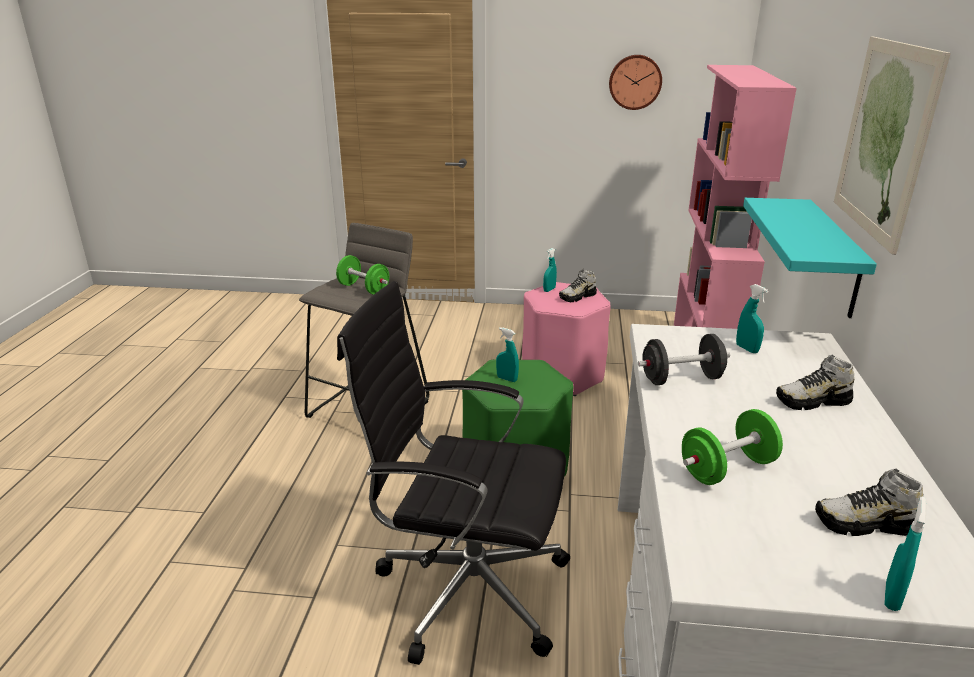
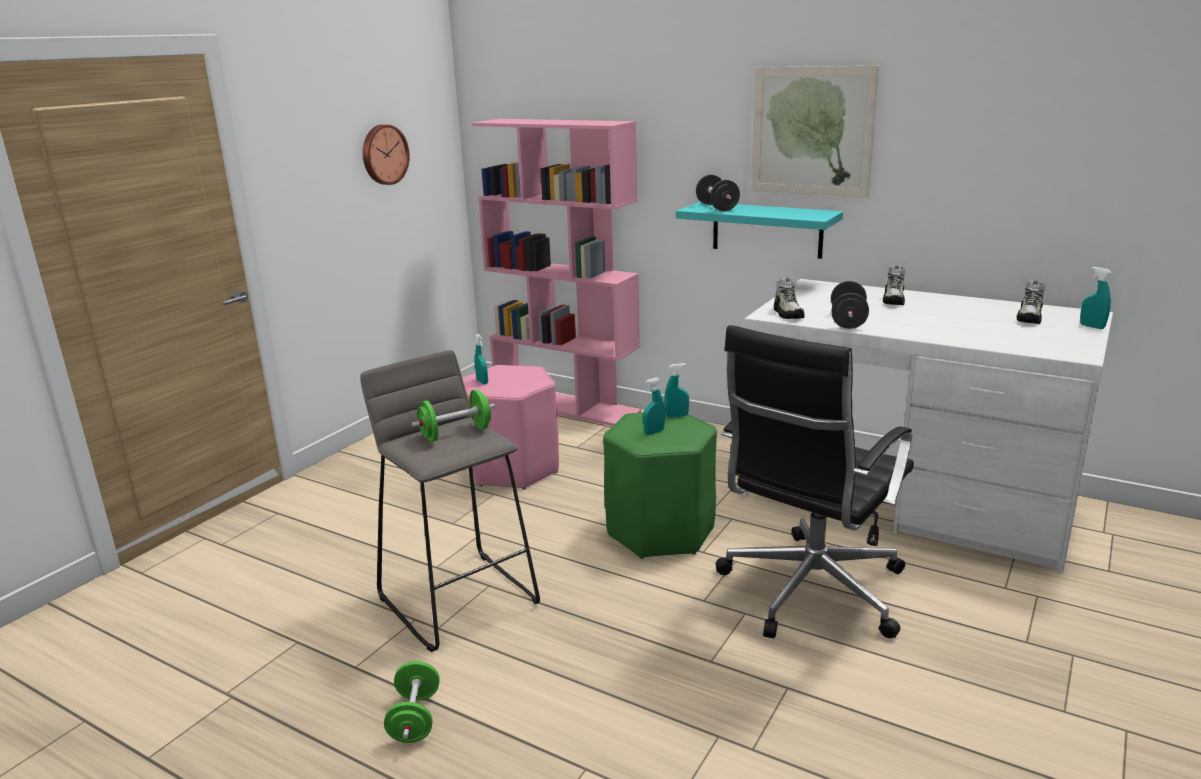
camera: 65 degrees left, 5 degrees down
shoe [559,268,597,302] -> shoe moved to [774,278,805,319]
green dumbbell [682,409,783,485] -> green dumbbell moved to [384,661,440,743]
turquoise spray bottle [736,284,768,353] -> turquoise spray bottle moved to [664,363,689,417]
none -> black dumbbell [696,175,740,211]

